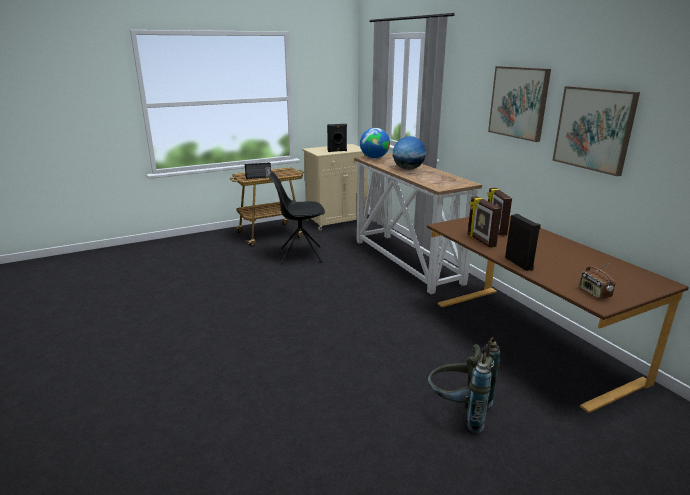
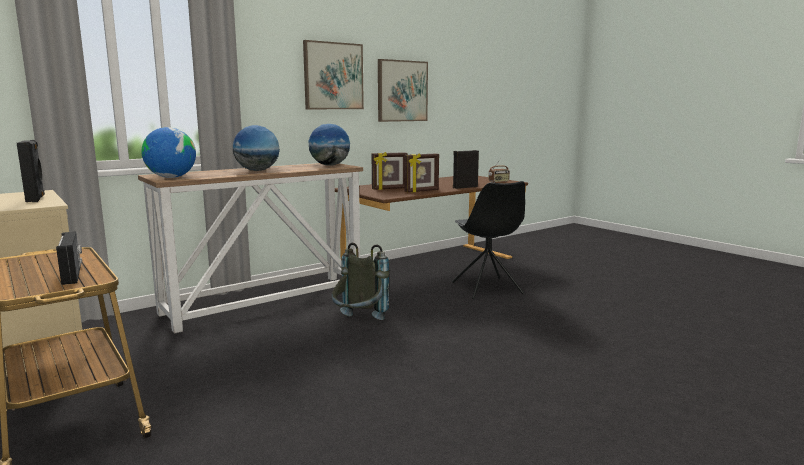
camera: 100 degrees left, 10 degrees down
black chair [269,172,325,265] -> black chair moved to [452,181,525,299]
grey backpack [428,337,500,433] -> grey backpack moved to [332,243,389,320]
none -> globe [308,124,350,166]

